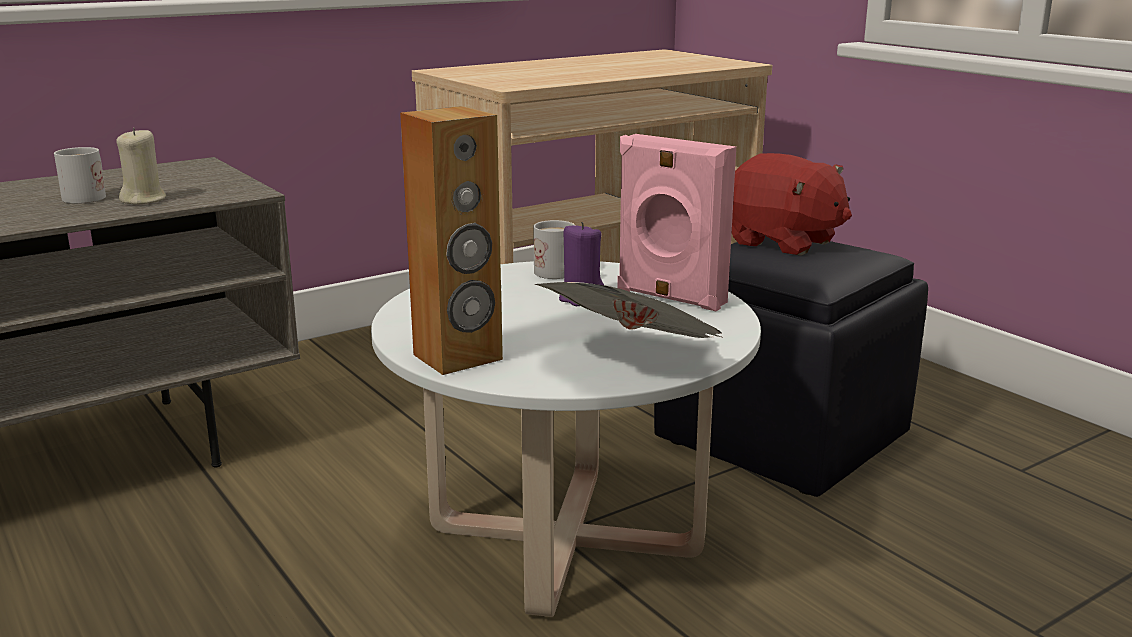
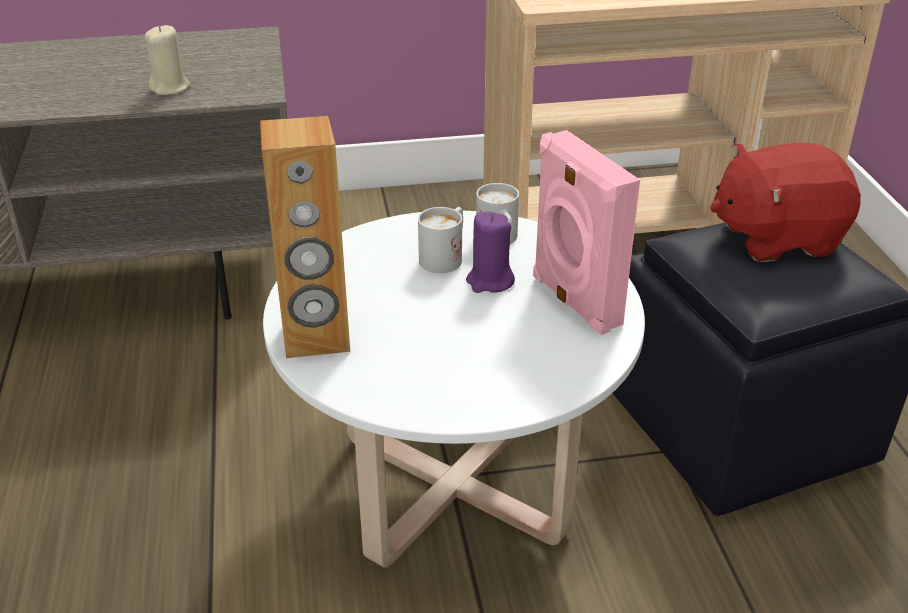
camera: 25 degrees right, 15 degrees up
white mug [54,147,106,204] -> white mug moved to [418,207,463,273]
newspaper [534,282,723,338] -> none
red plush toy [732,153,852,256] -> red plush toy turned 105 degrees clockwise [710,143,861,262]

